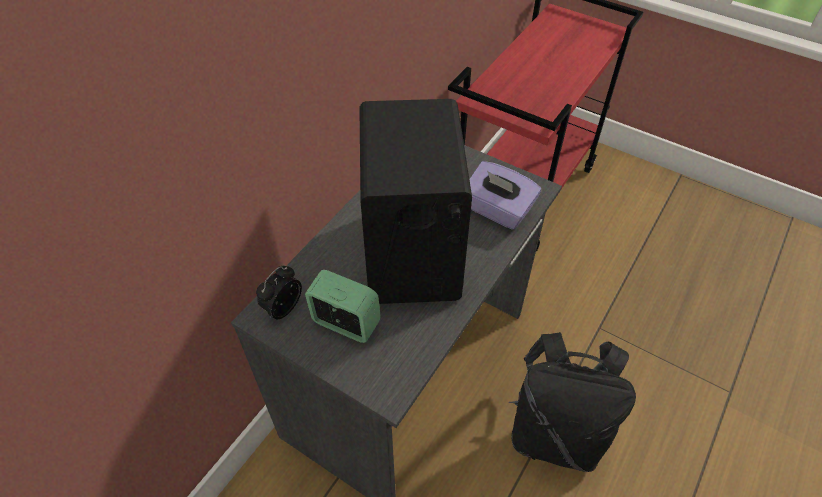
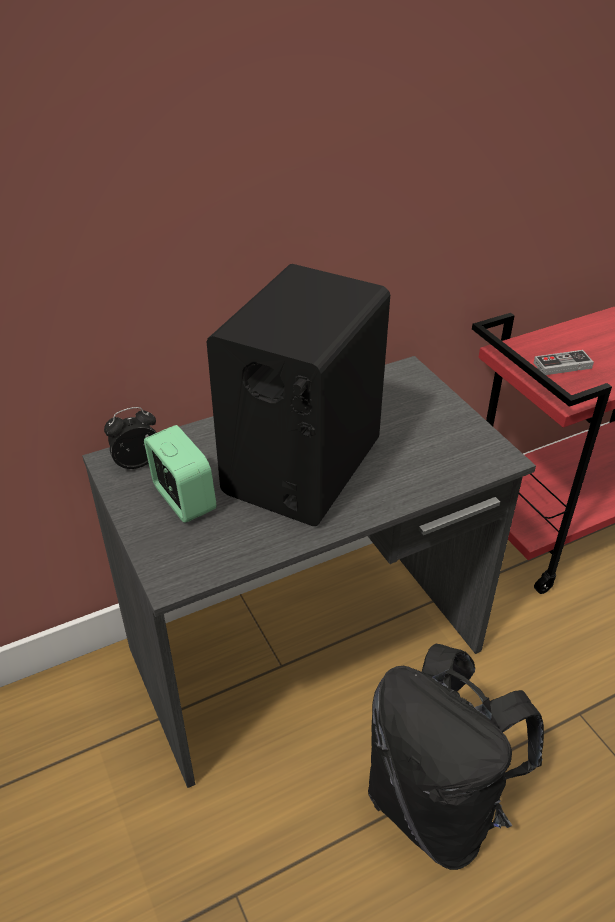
camera: 30 degrees right, 10 degrees down
purple tissue box [469,161,541,230] -> none
none -> game controller [534,350,594,375]

